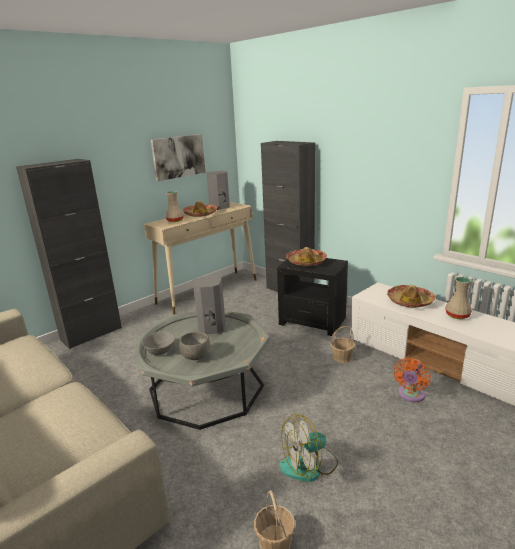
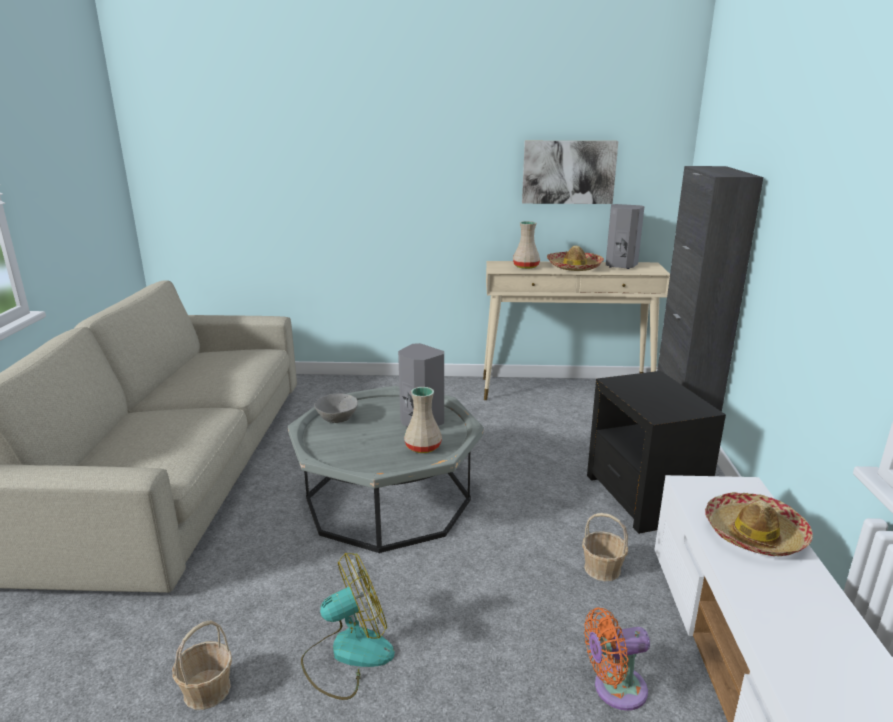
camera: 45 degrees right, 0 degrees up
black cabinet [16,159,122,349] -> none
grey bowl [179,332,210,360] -> none
fan [279,413,338,482] -> fan turned 135 degrees clockwise [301,553,395,700]
hat [286,247,327,266] -> none
beige vase [445,277,472,319] -> beige vase moved to [404,387,442,453]

